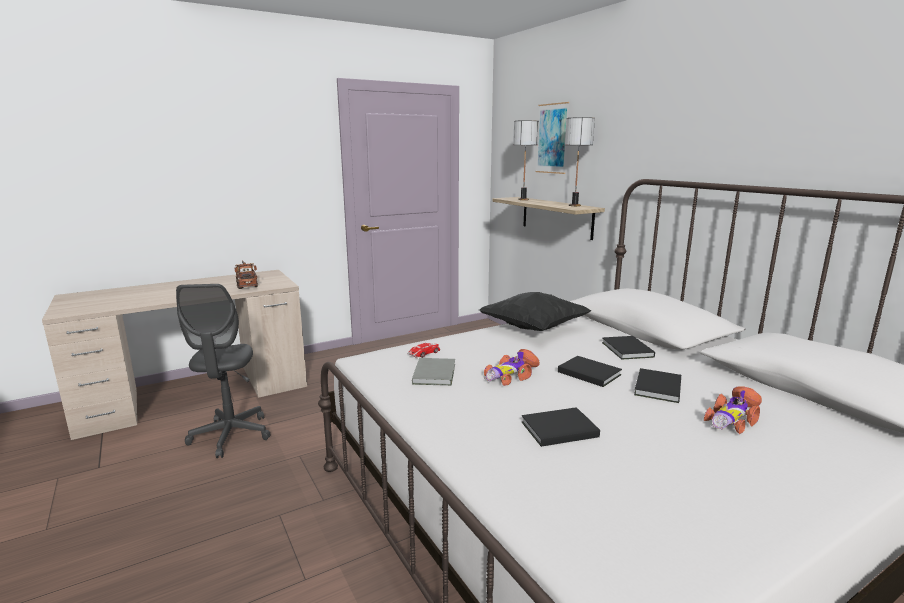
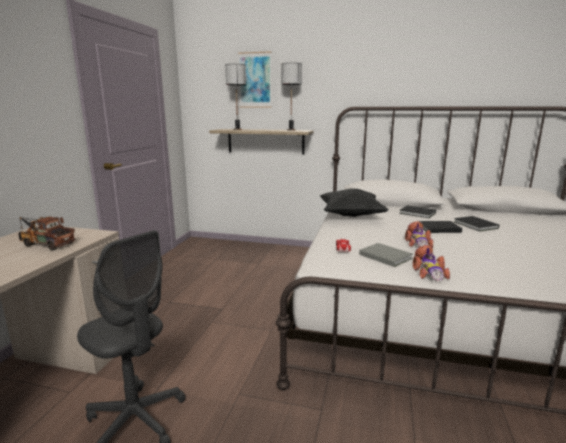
camera: 45 degrees left, 0 degrees up
black book [521,407,600,447] -> none
toy car [704,386,762,434] -> toy car moved to [413,245,450,281]

